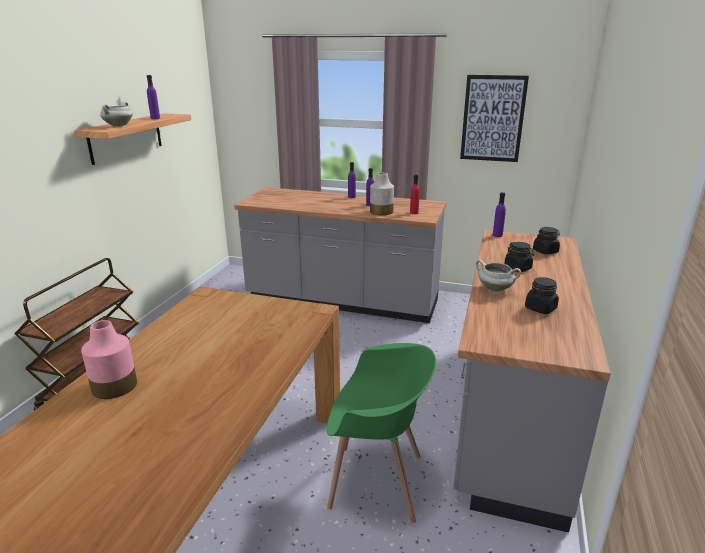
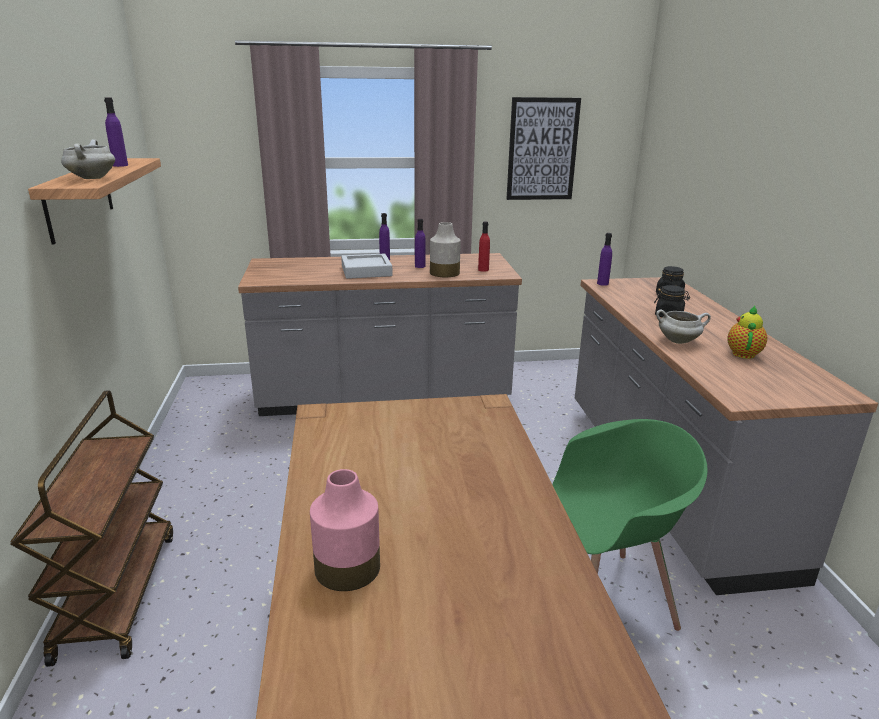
camera: 25 degrees left, 0 degrees up
black jar [525,277,559,314] -> teapot [727,306,767,359]
none -> grey tray [341,253,392,279]

